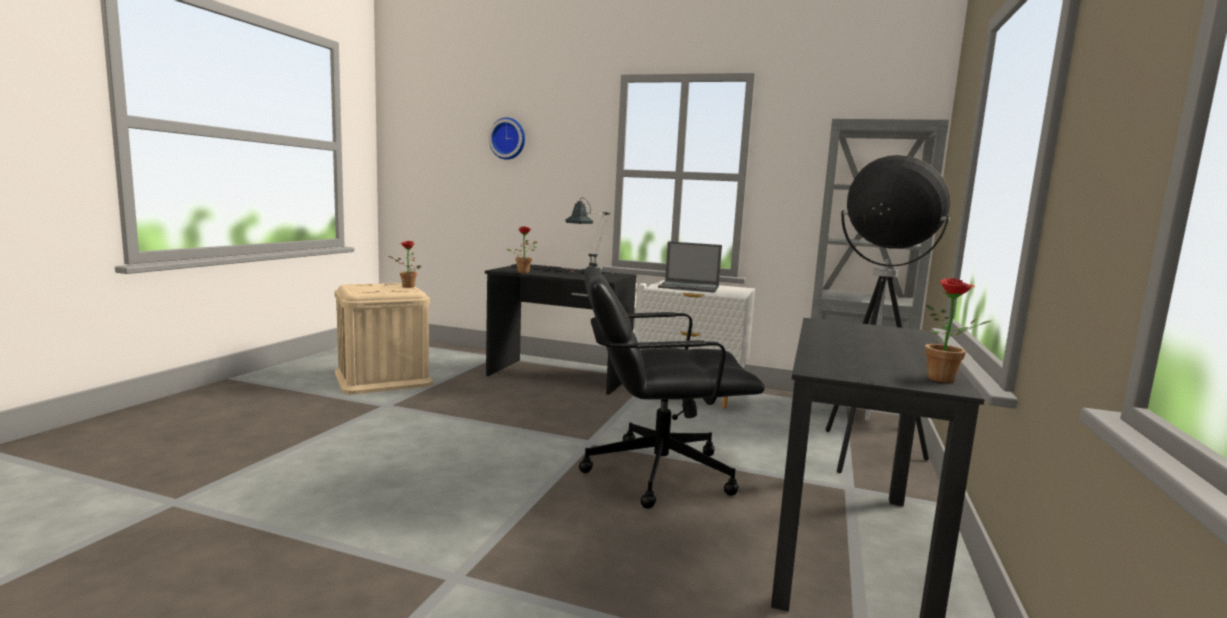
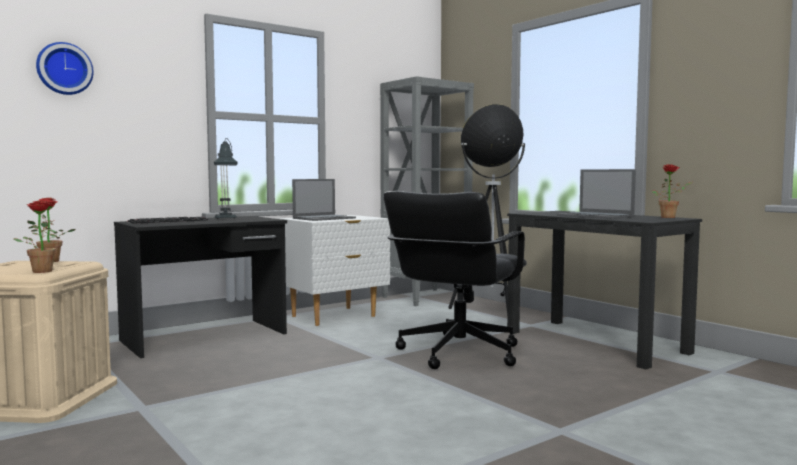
camera: 55 degrees left, 5 degrees down
potted plant [507,226,537,273] -> potted plant moved to [14,200,57,273]
none -> laptop [556,169,636,219]

